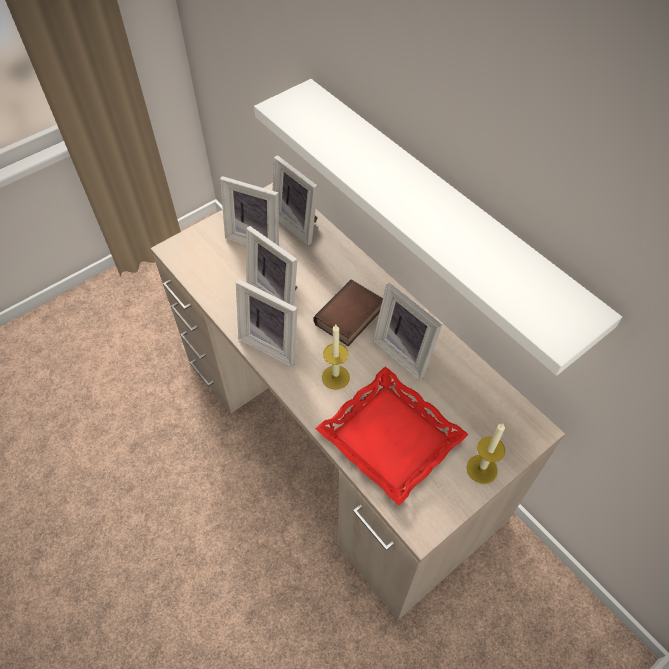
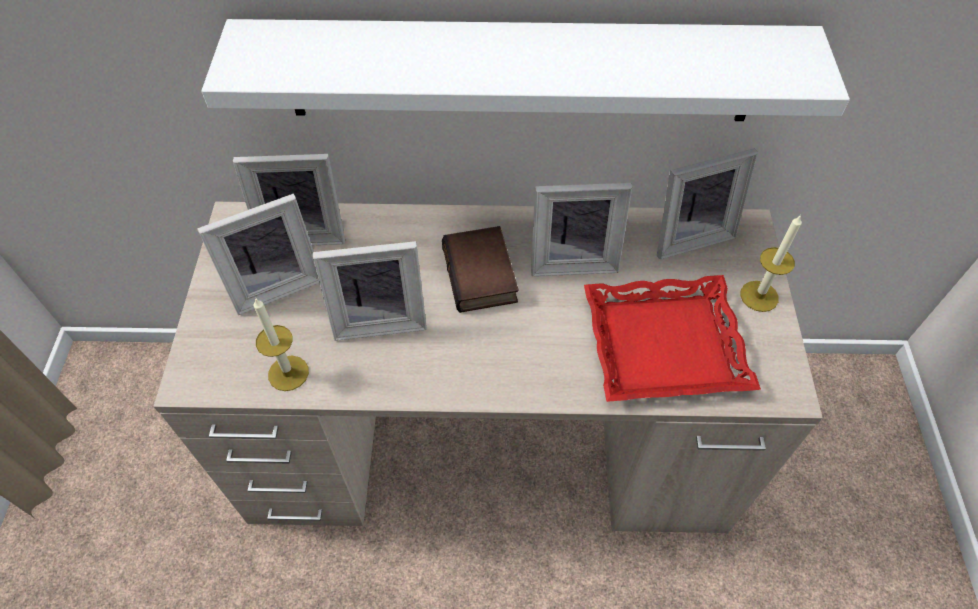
camera: 50 degrees left, 0 degrees up
picture frame [236,279,298,367] -> picture frame moved to [657,149,758,259]
candle [322,325,350,390] -> candle moved to [253,298,309,391]

